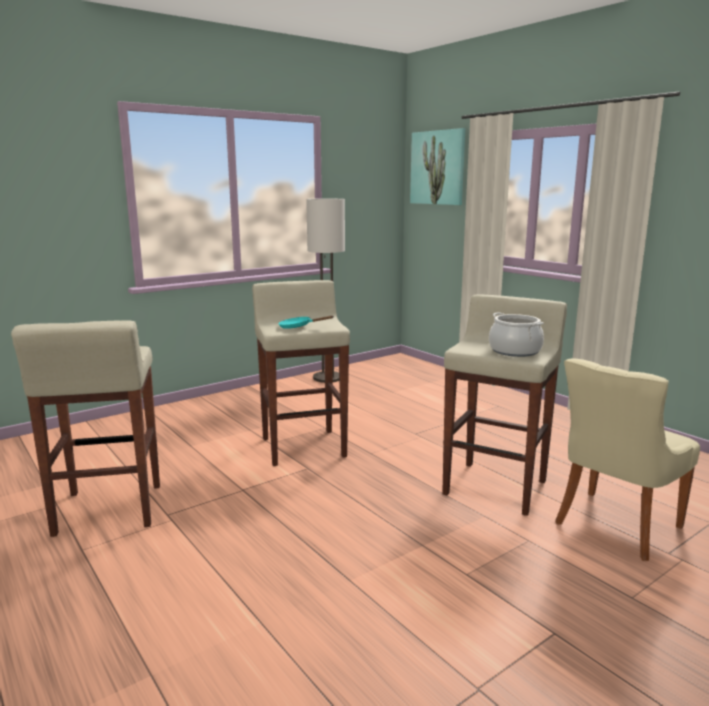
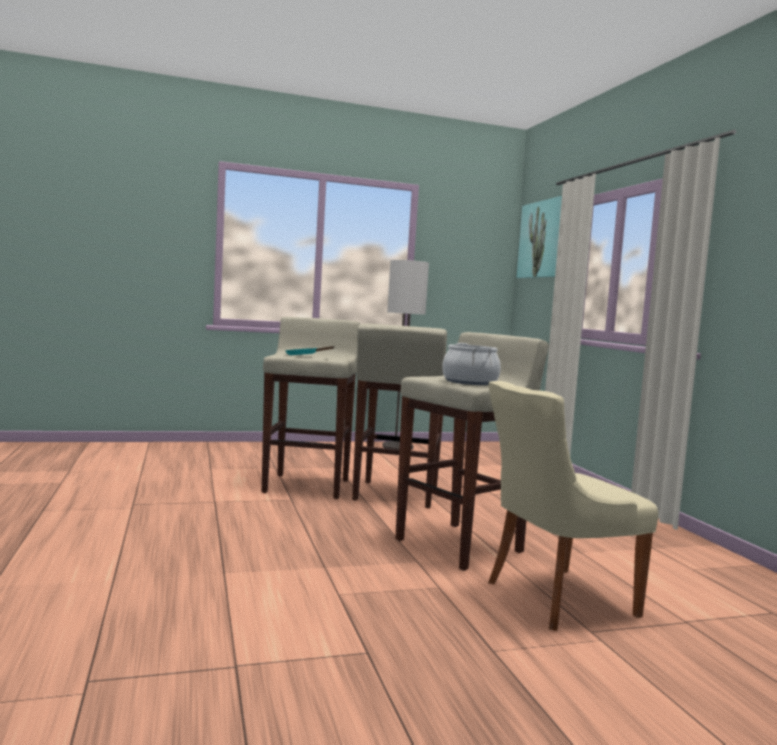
camera: 20 degrees right, 10 degrees down
beige stool [11,320,160,537] -> beige stool moved to [352,323,447,508]

